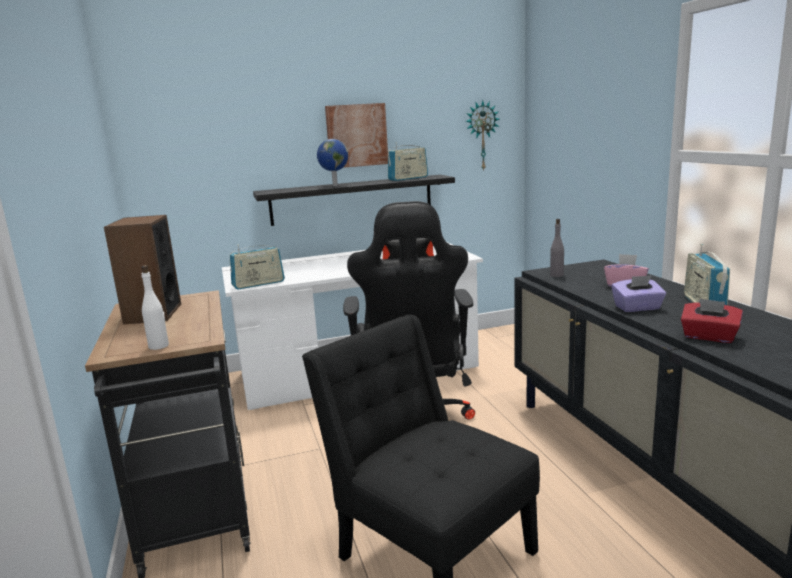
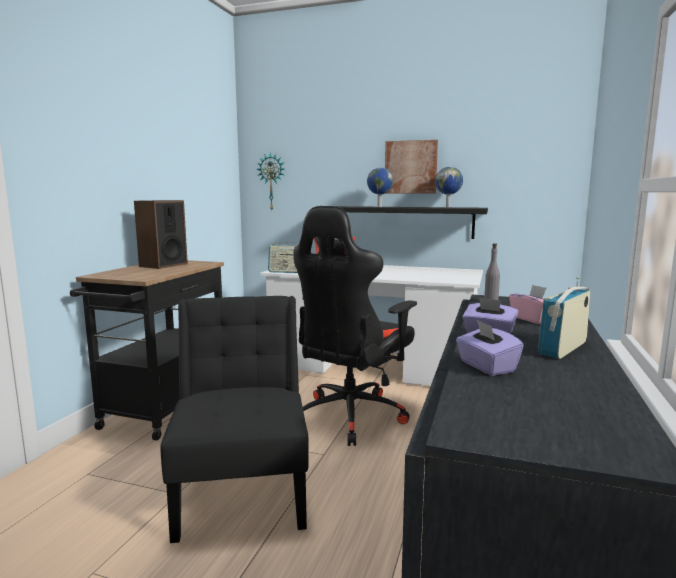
camera: 35 degrees right, 5 degrees down
white bottle [141,265,169,350] -> none
radio [388,142,428,181] -> globe [435,167,463,208]
wall clock [466,100,500,171] -> wall clock moved to [256,152,284,210]
red tissue box [681,299,743,343] -> purple tissue box [456,320,524,376]

